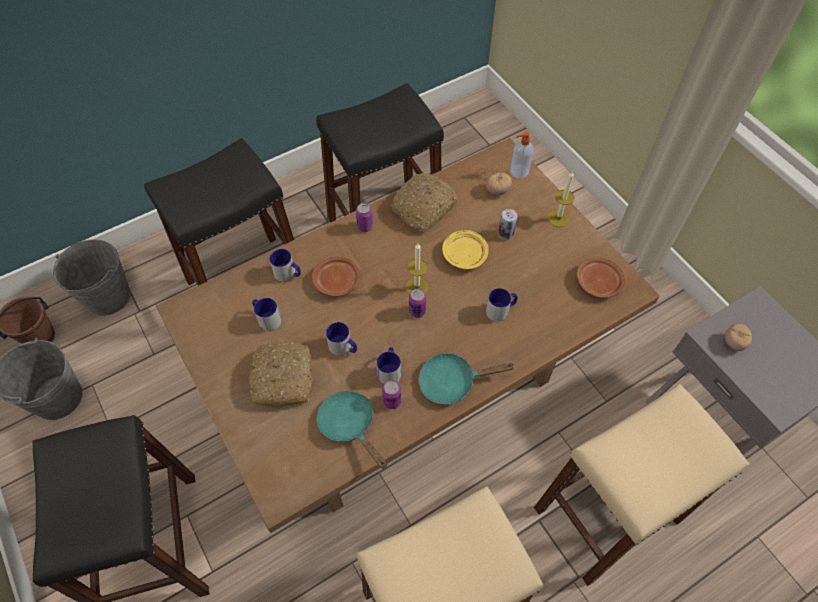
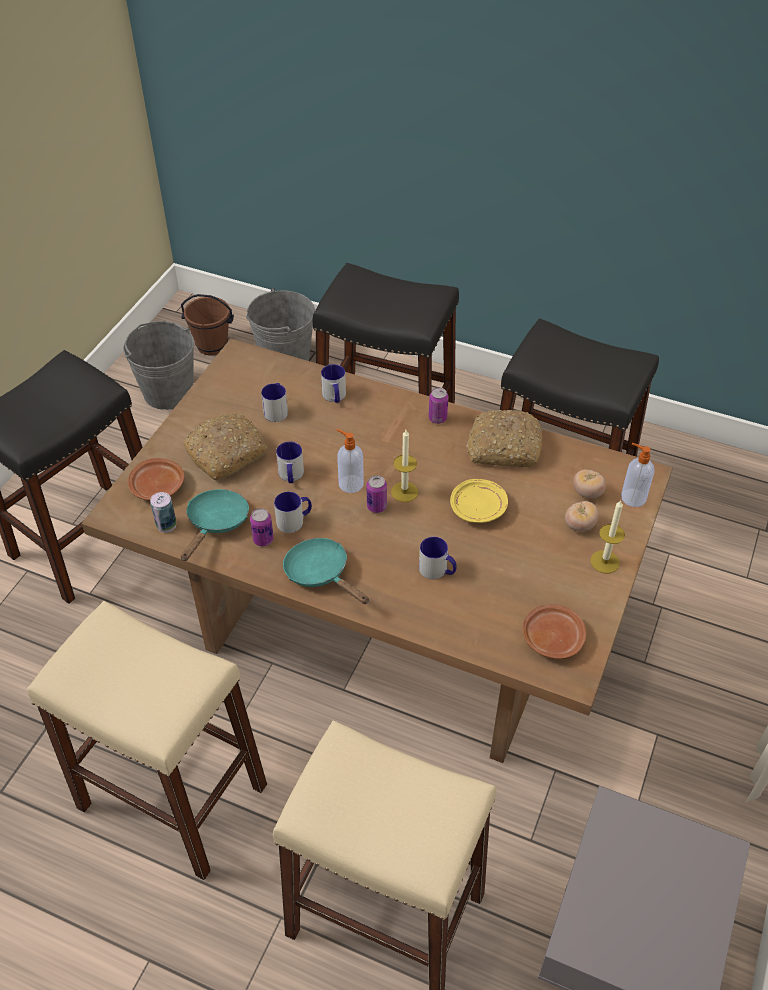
camera: 55 degrees right, 10 degrees down
brown plate [312,257,360,296] -> brown plate moved to [128,458,184,501]
can [498,209,518,240] -> can moved to [150,492,176,533]
tomato [725,323,752,351] -> tomato moved to [565,501,599,532]
none -> soap dispenser [337,429,364,493]

